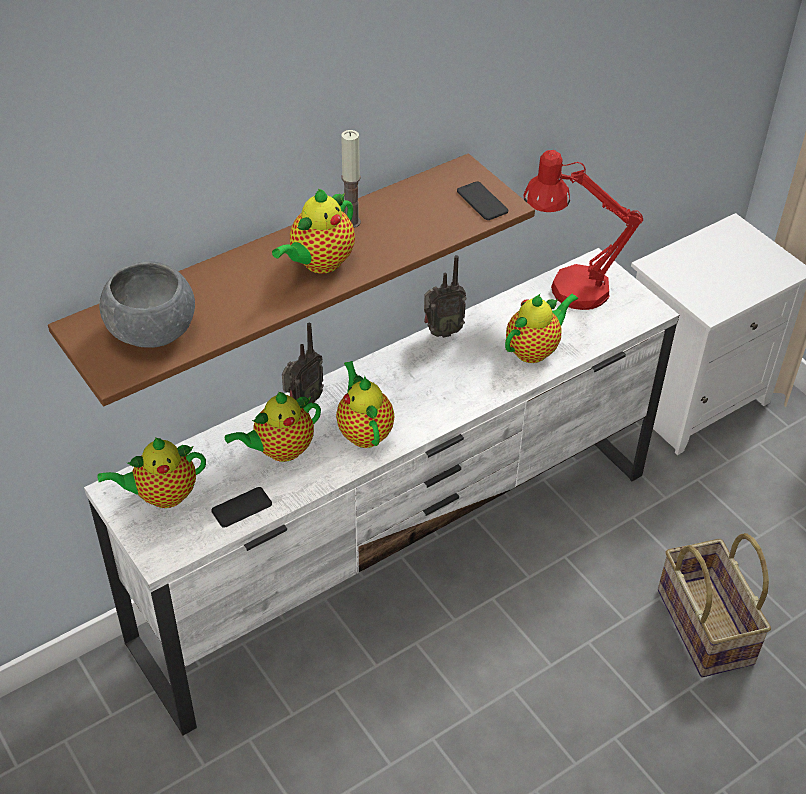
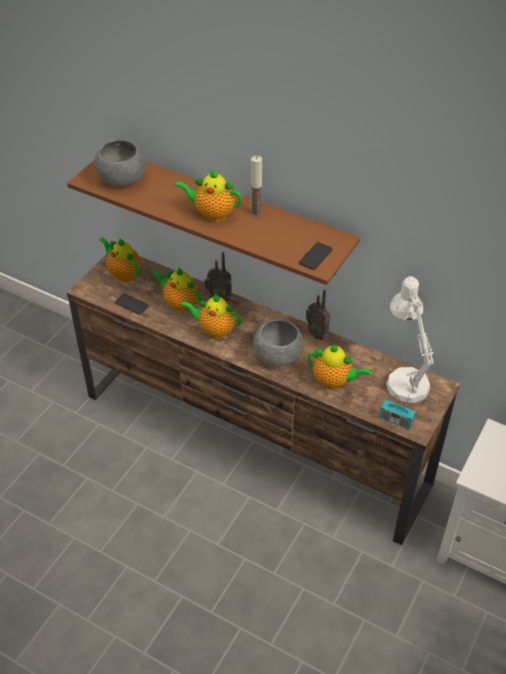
camera: 65 degrees right, 0 degrees up
white tv stand [84,248,679,735] -> brown tv stand [67,254,460,545]
teapot [336,361,395,448] -> teapot turned 120 degrees counterclockwise [180,294,242,339]
red table lamp [524,150,643,310] -> white table lamp [386,276,434,403]
basket [658,533,771,677] -> none
none -> grey bowl [253,319,303,366]
none -> radio [379,386,415,429]

